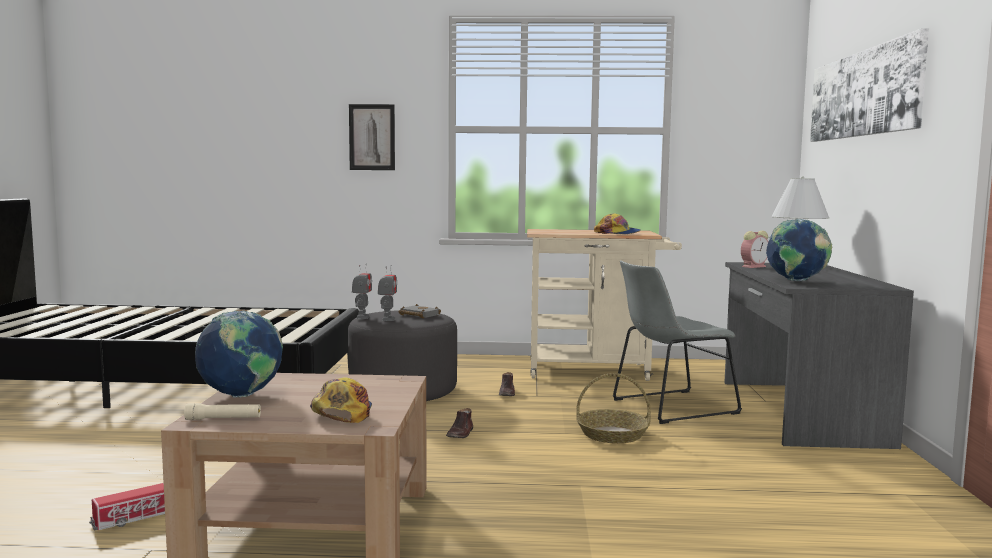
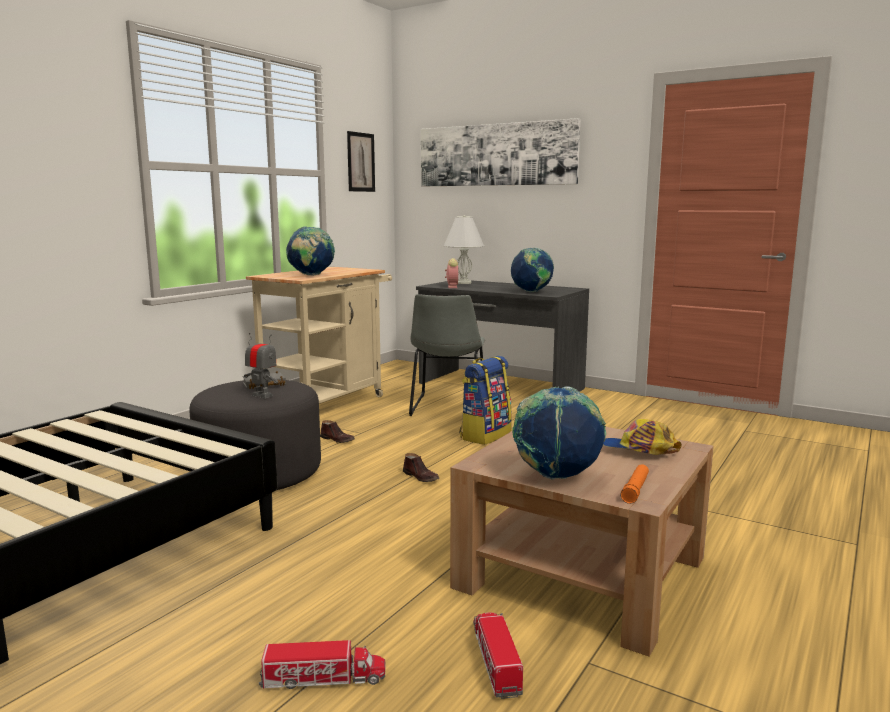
camera: 60 degrees left, 5 degrees up
beige flashlight [184,404,261,420] -> orange flashlight [620,464,649,504]
picture [349,104,395,170] -> picture moved to [347,131,375,192]
toy robot [352,264,372,319] -> none
basket [576,373,651,443] -> backpack [459,356,512,445]
cap [594,213,641,234] -> none
none -> toy truck [259,640,385,689]
none -> globe [286,226,335,276]

